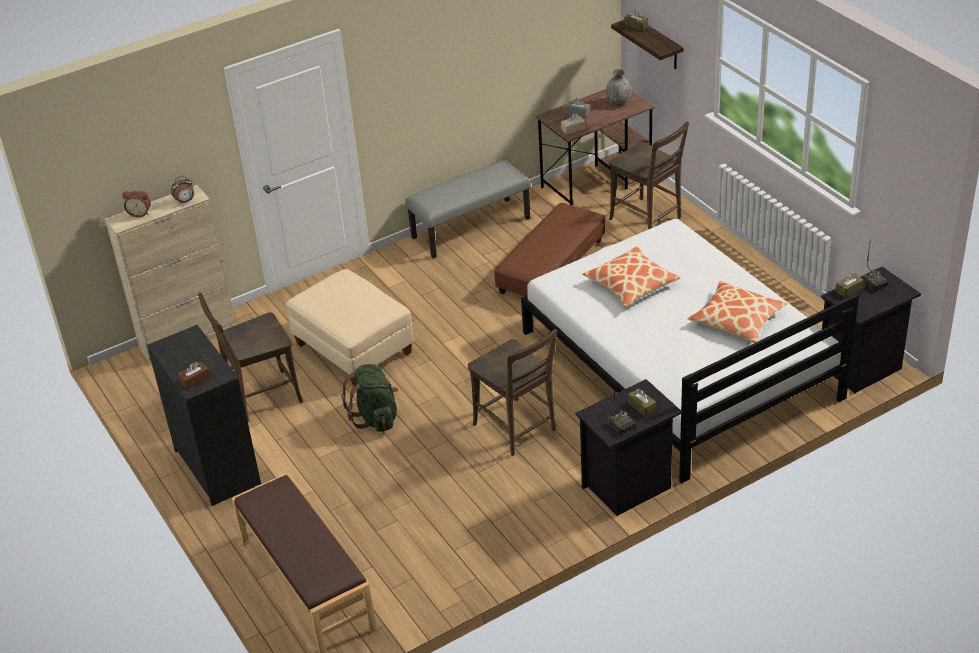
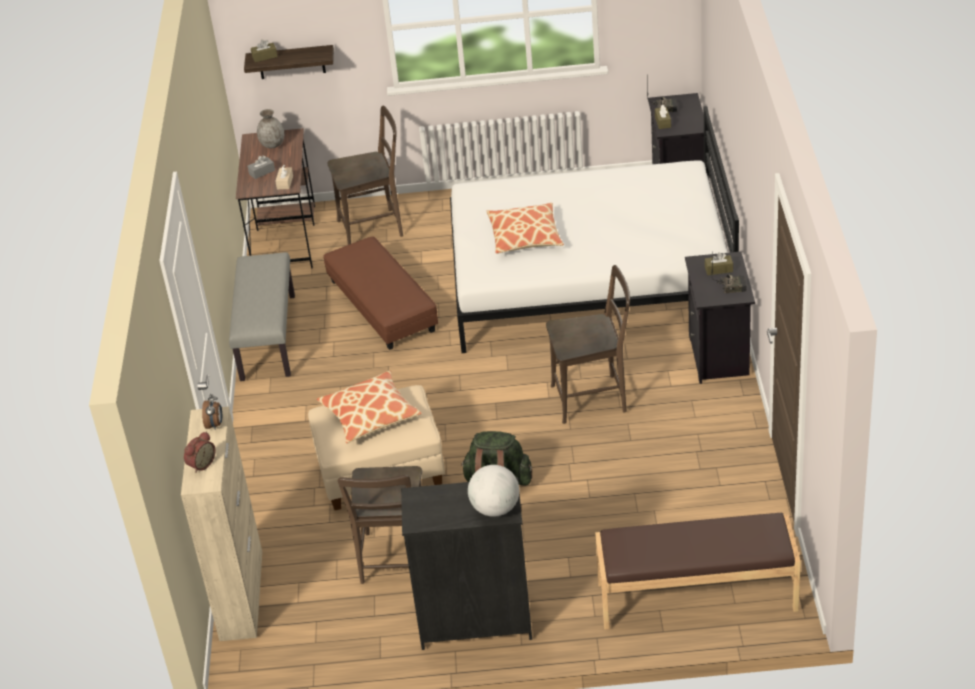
camera: 60 degrees left, 0 degrees up
brown tissue box [178,362,210,389] -> globe [468,465,519,517]
pillow [688,281,787,343] -> pillow moved to [317,371,422,444]

